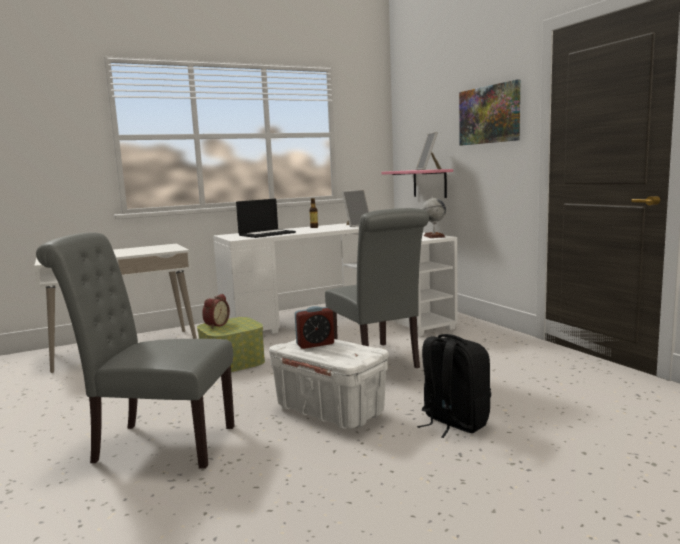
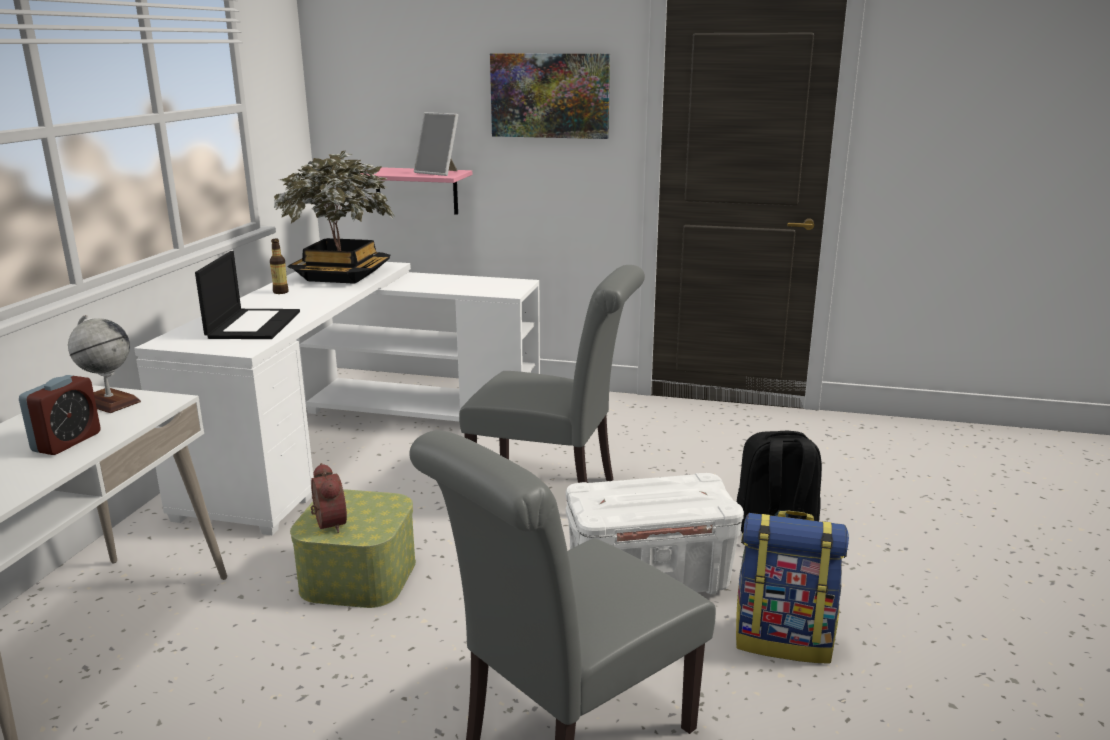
camera: 50 degrees left, 10 degrees up
alarm clock [295,306,334,349] -> alarm clock moved to [19,375,101,455]
picture frame [342,190,369,227] -> potted plant [274,150,394,284]
globe [422,196,446,238] -> globe moved to [68,314,141,413]
none -> backpack [736,511,849,664]

